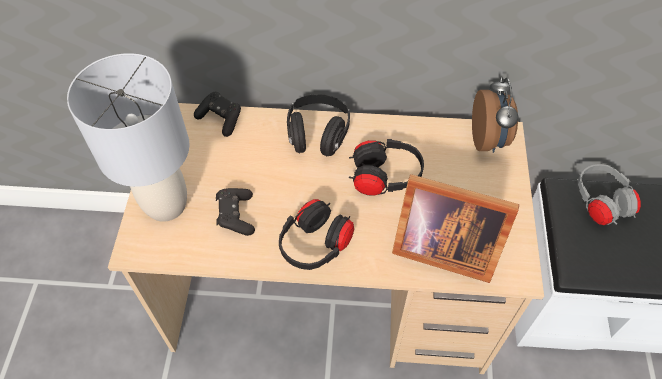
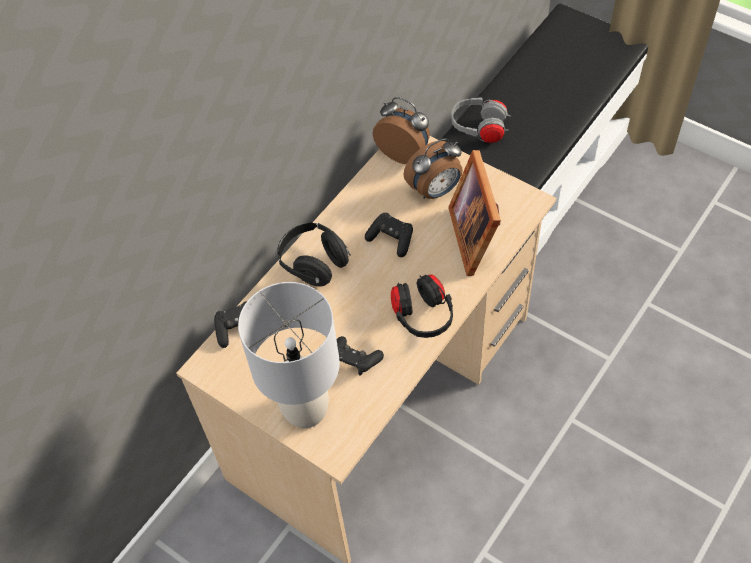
camera: 55 degrees left, 0 degrees up
black headphones [349,139,424,196] -> black game controller [365,213,413,257]
picture frame [392,174,519,283] -> picture frame turned 120 degrees clockwise [448,150,501,276]
none -> alarm clock [404,139,463,199]

